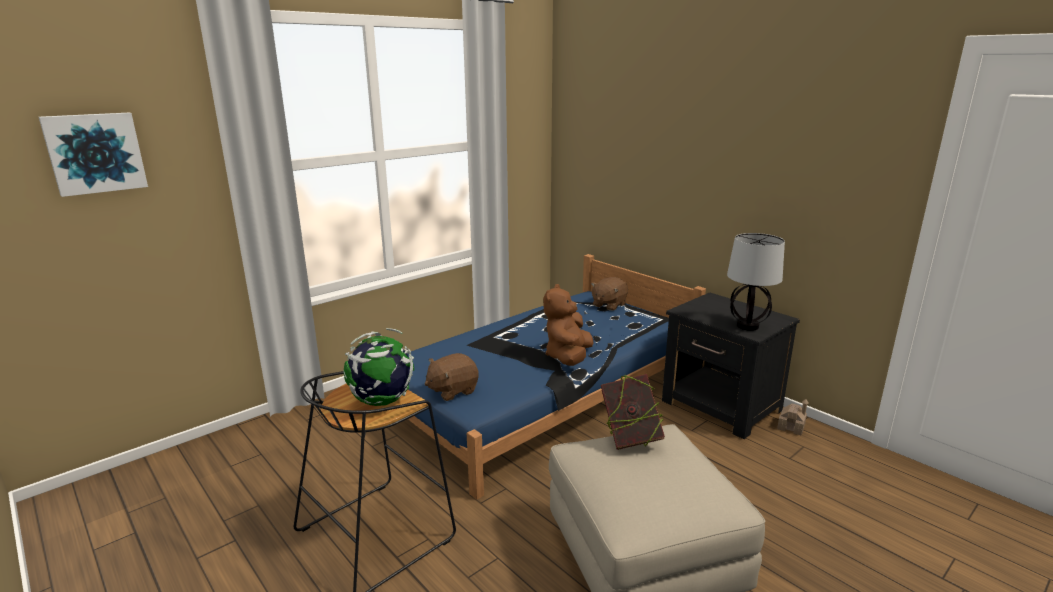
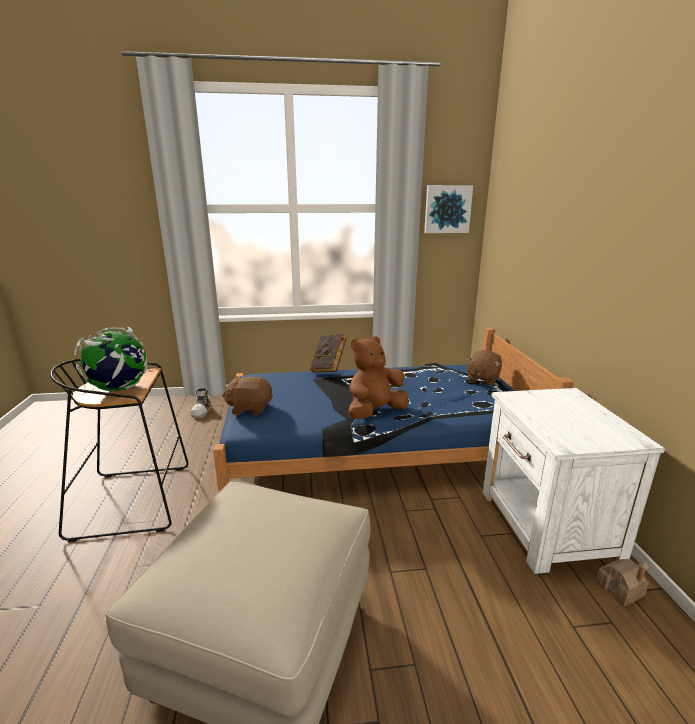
camera: 35 degrees right, 0 degrees up
picture [39,113,148,197] -> picture moved to [424,185,473,233]
brown plush toy [591,277,628,311] -> brown plush toy turned 45 degrees counterclockwise [465,350,502,386]
book [601,374,665,450] -> book moved to [310,333,347,373]
black nightstand [662,292,800,439] -> white nightstand [483,388,665,574]
table lamp [727,233,785,331] -> none
none -> shoe [191,388,211,418]

